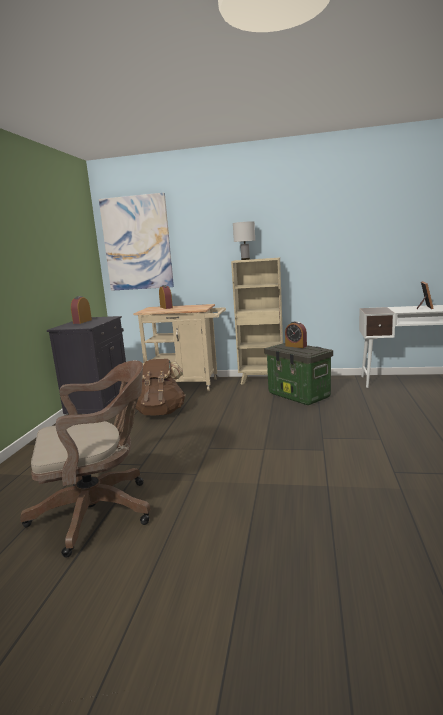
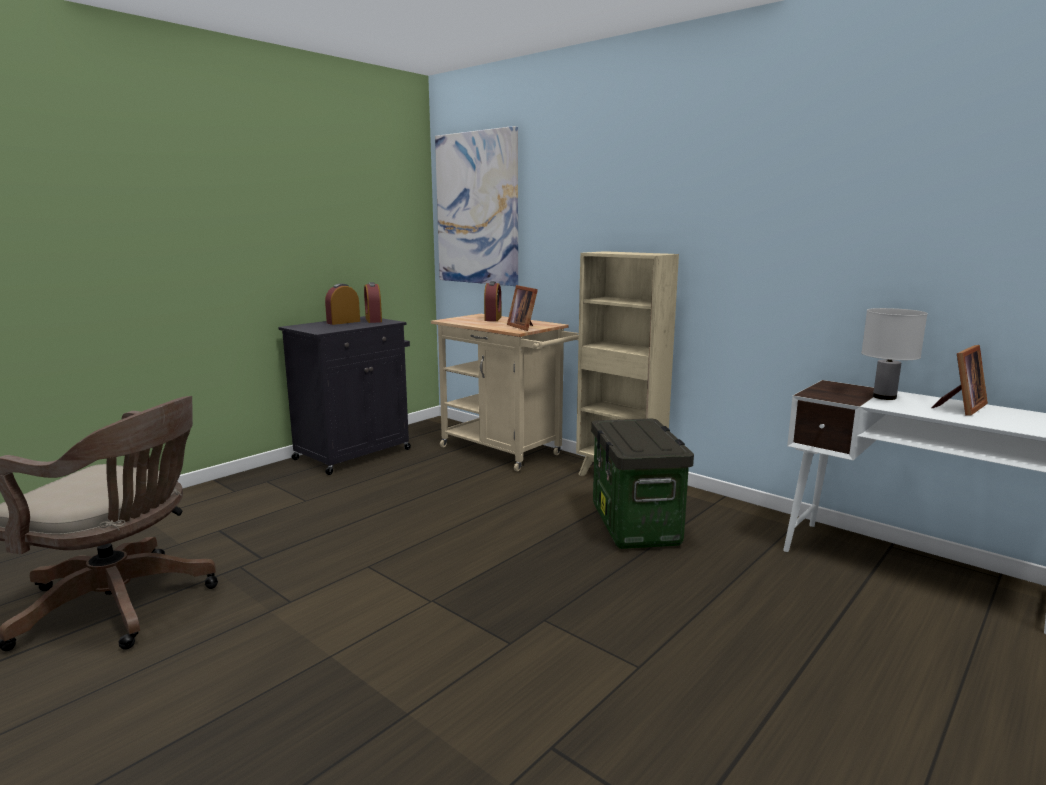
camera: 30 degrees right, 0 degrees up
brown backpack [135,359,185,415] -> none
white table lamp [233,221,255,260] -> white table lamp moved to [861,308,928,400]
alarm clock [285,321,307,348] -> alarm clock moved to [364,282,382,323]
none -> picture frame [507,285,538,331]

